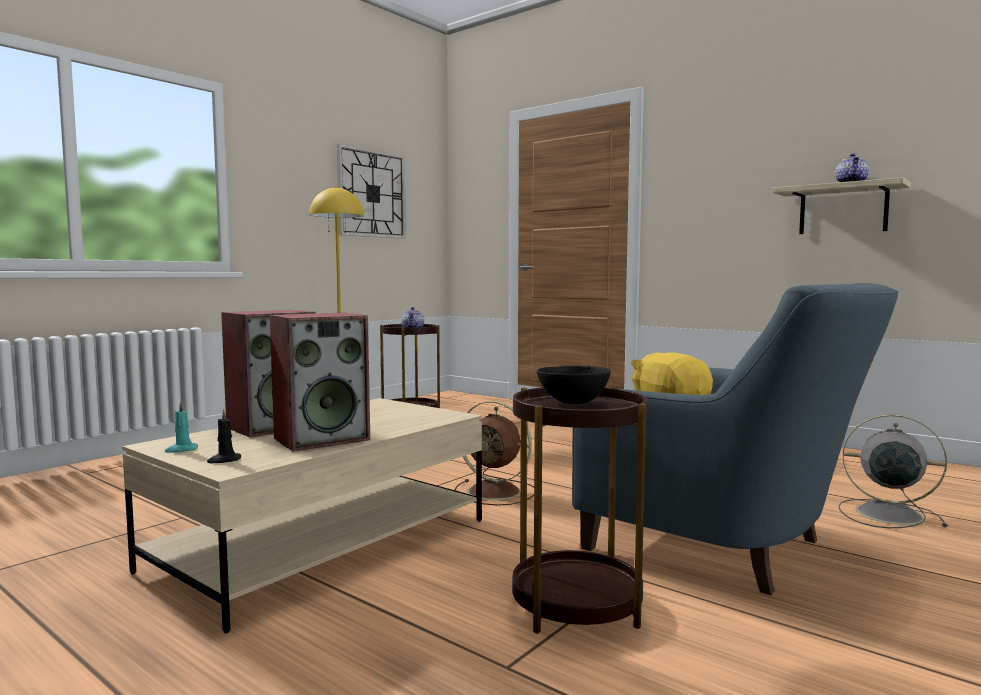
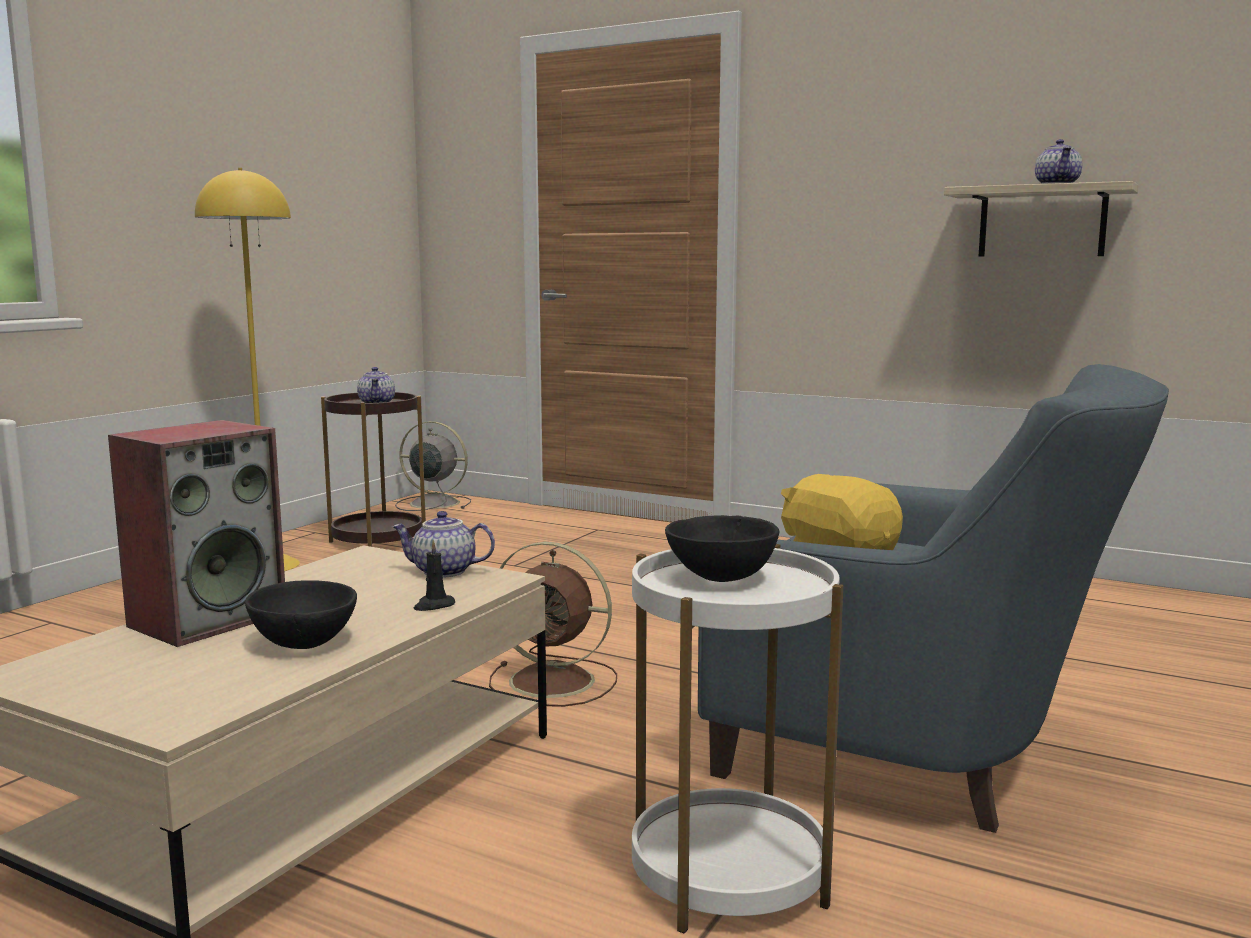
camera: 10 degrees left, 5 degrees up
turquoise candle [165,401,198,453] -> none
black candle [207,409,241,463] -> black candle moved to [414,540,455,611]
speaker [270,313,370,451] -> black bowl [245,580,357,649]
wall clock [337,144,406,239] -> none
brown side table [512,386,648,634] -> white side table [632,544,843,934]
grey fan [838,414,948,528] -> grey fan moved to [395,421,471,511]
none -> teapot [391,511,495,578]

